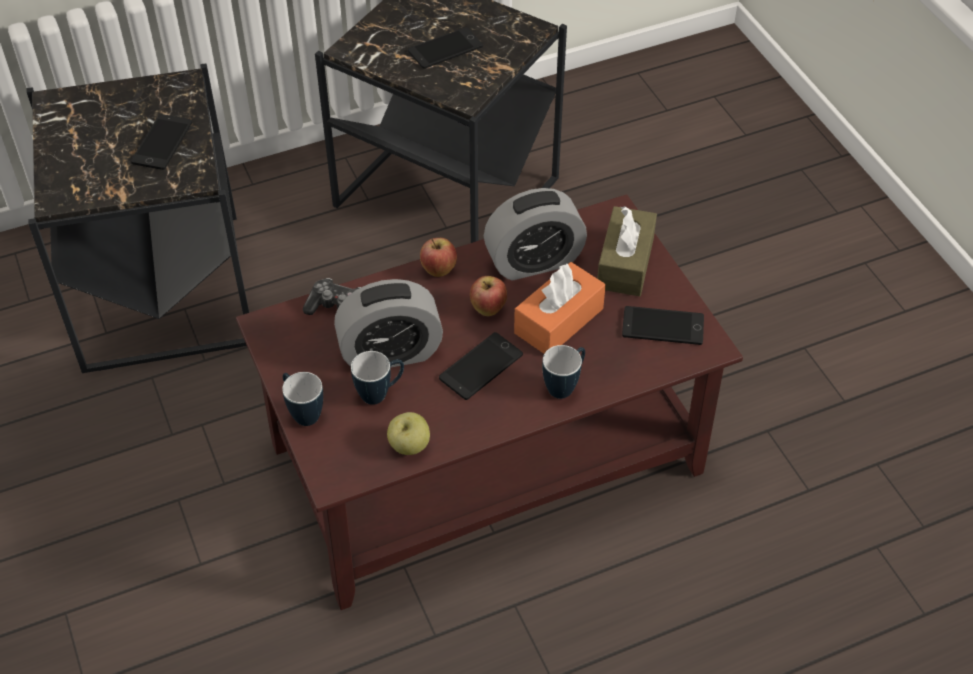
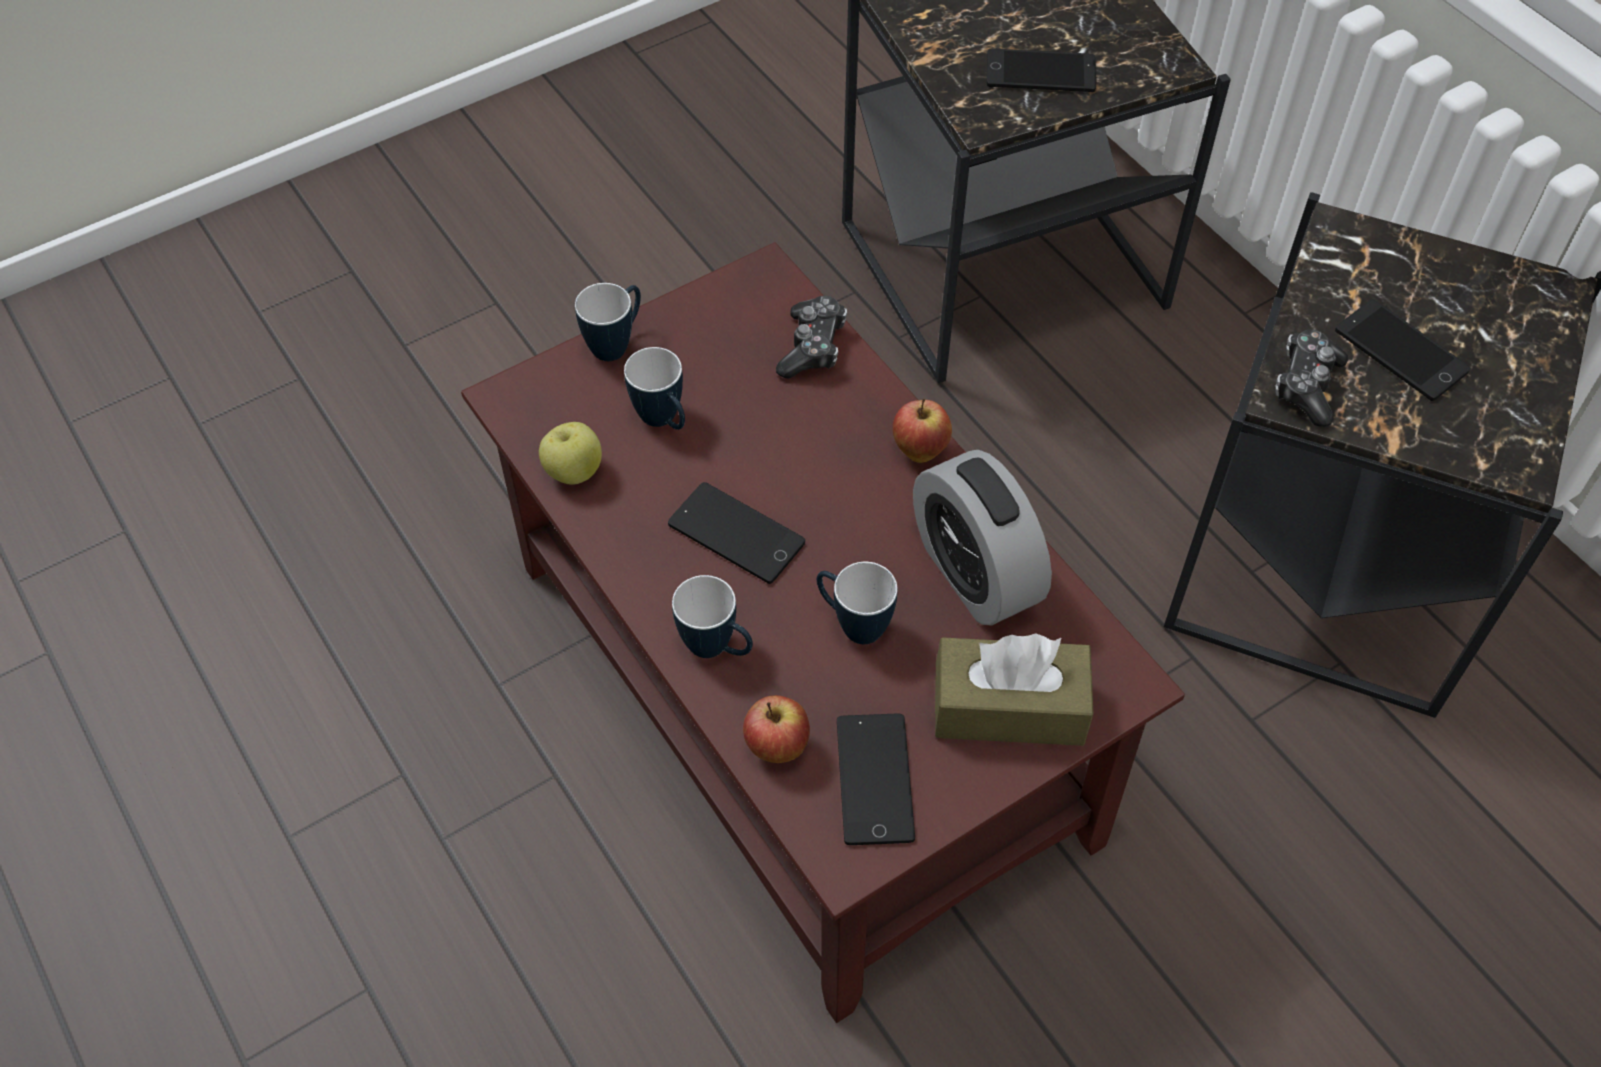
camera: 80 degrees right, 5 degrees up
alarm clock [334,279,443,368] -> none
apple [470,276,507,316] -> apple moved to [743,695,810,763]
orange tissue box [514,262,606,354] -> mug [817,562,897,644]
none -> game controller [1275,329,1348,427]

